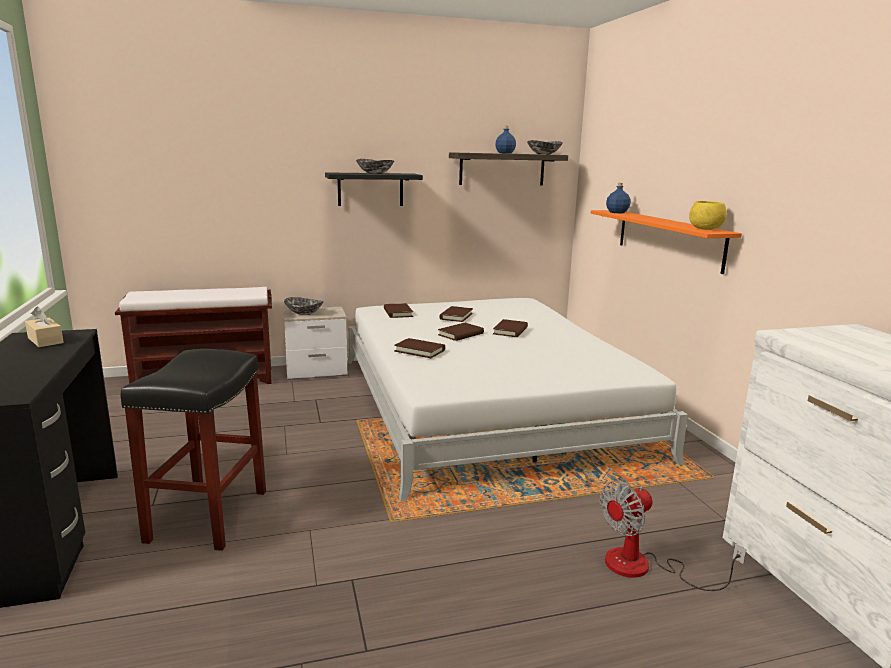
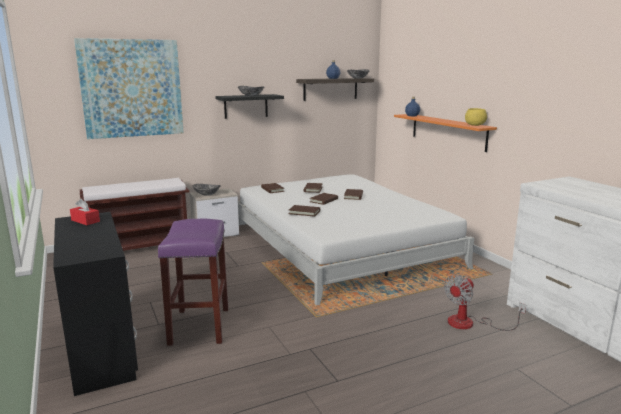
camera: 10 degrees left, 0 degrees up
beige tissue box [25,307,64,347] -> red tissue box [70,199,100,225]
black stool [121,349,266,551] -> purple stool [158,219,228,346]
none -> picture [74,38,184,139]

